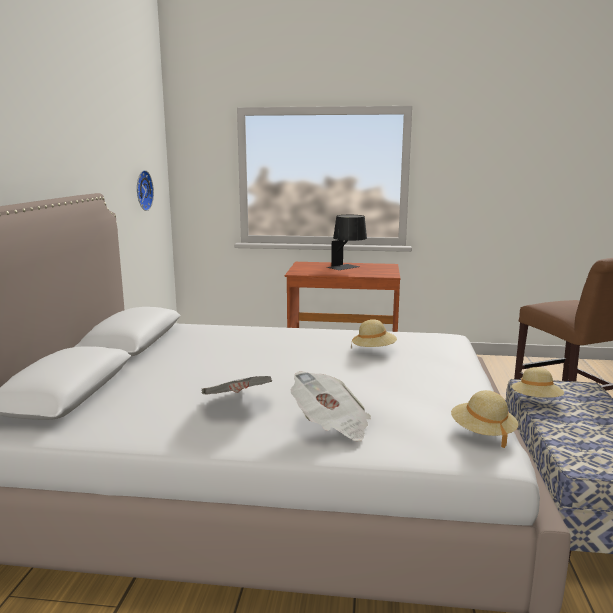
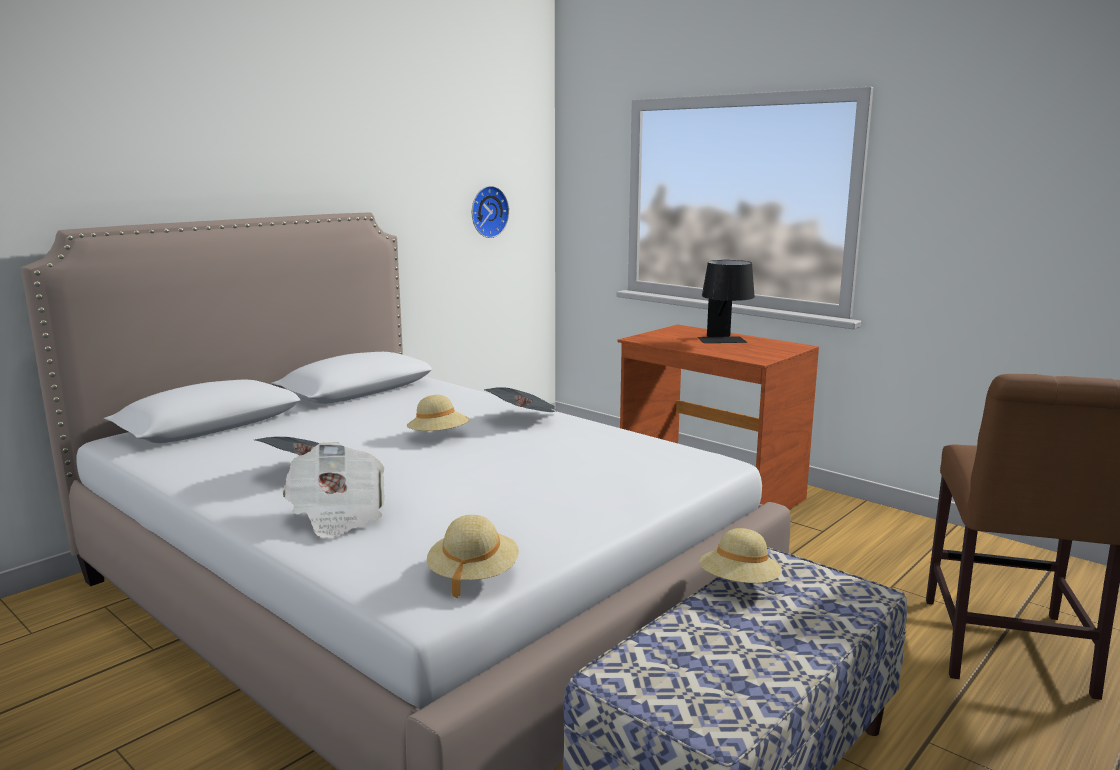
camera: 35 degrees right, 0 degrees up
beige hat [351,319,397,349] -> beige hat moved to [407,395,469,431]
none -> newspaper [484,387,557,412]

